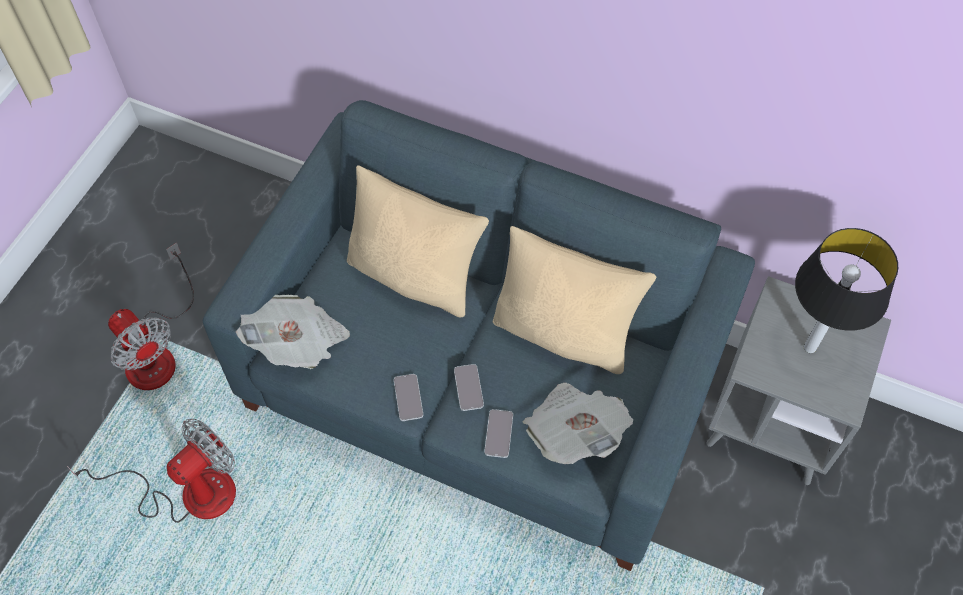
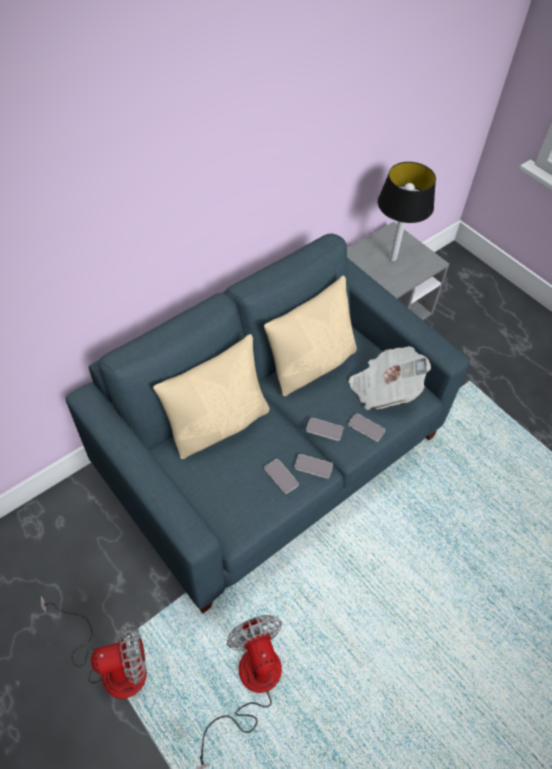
camera: 65 degrees left, 5 degrees down
newspaper [236,295,350,369] -> none
none -> phone [264,459,299,494]

